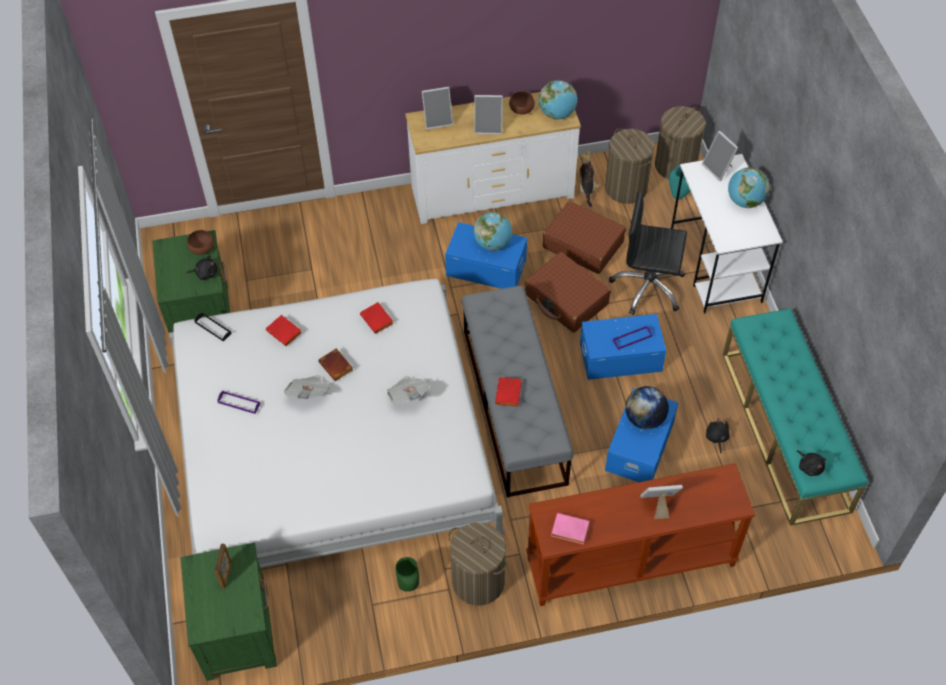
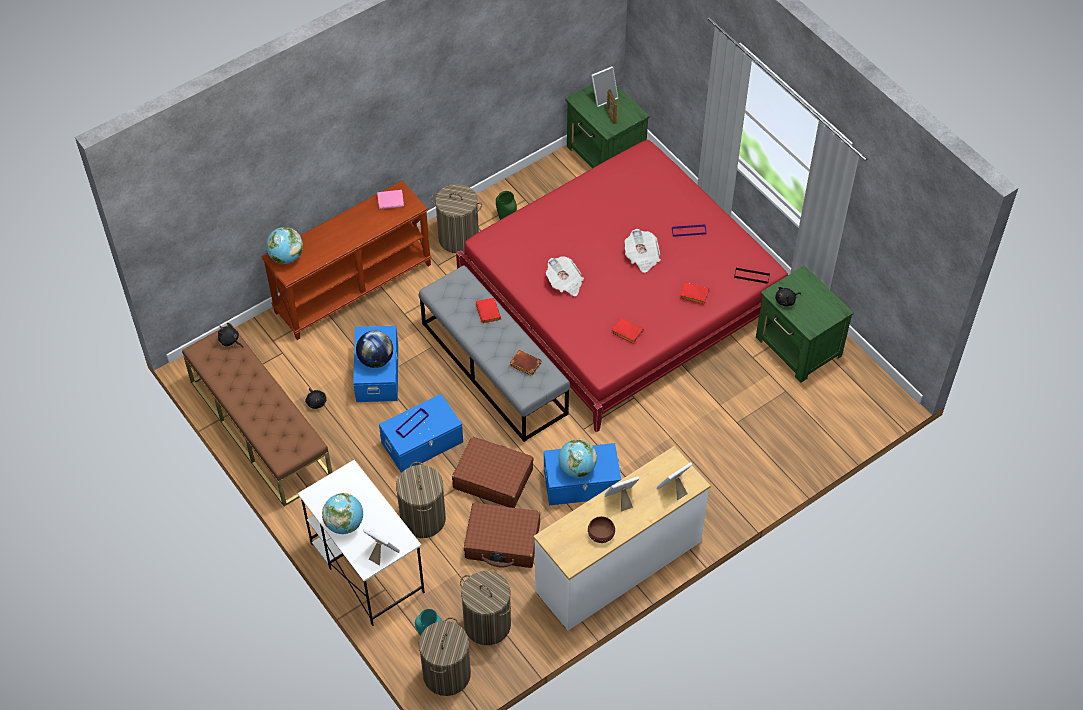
camera: 155 degrees right, 0 degrees up
white bed [169,279,505,568] -> red bed [456,140,788,432]
brown bowl [187,230,214,255] -> none
brown book [318,348,353,381] -> brown book moved to [509,350,542,376]
globe [539,80,577,120] -> globe moved to [266,227,303,264]
plush toy [579,150,599,207] -> none
black office chair [609,192,687,315] -> laundry basket [396,462,446,538]
picture frame [640,485,683,519] -> picture frame moved to [591,66,618,107]
turquoise bench [723,308,868,526] -> brown bench [182,323,332,506]

